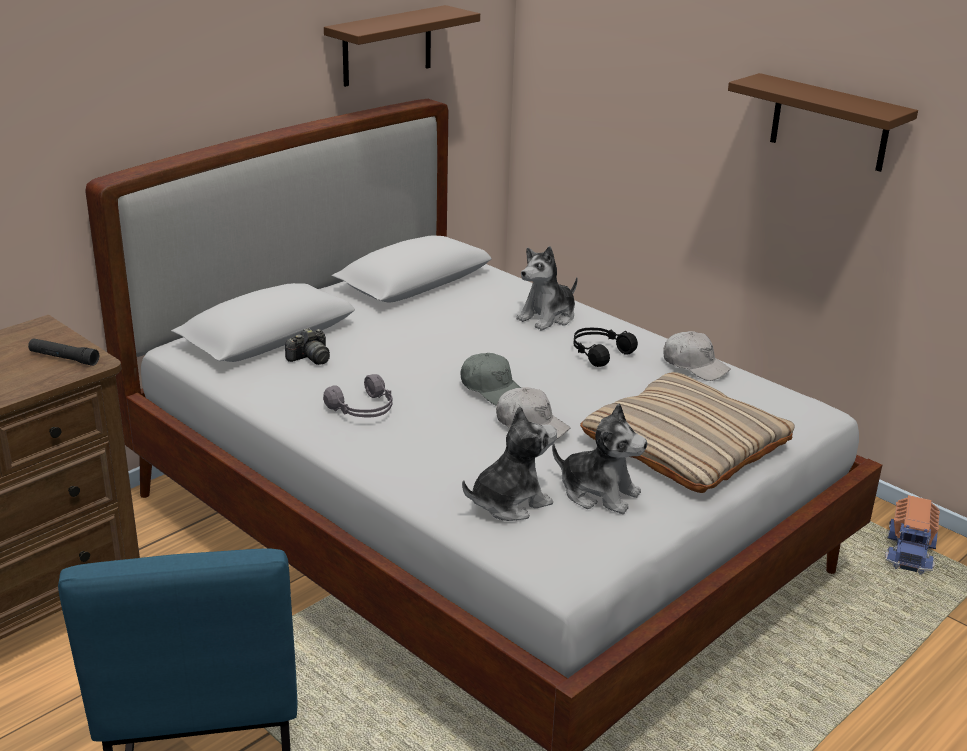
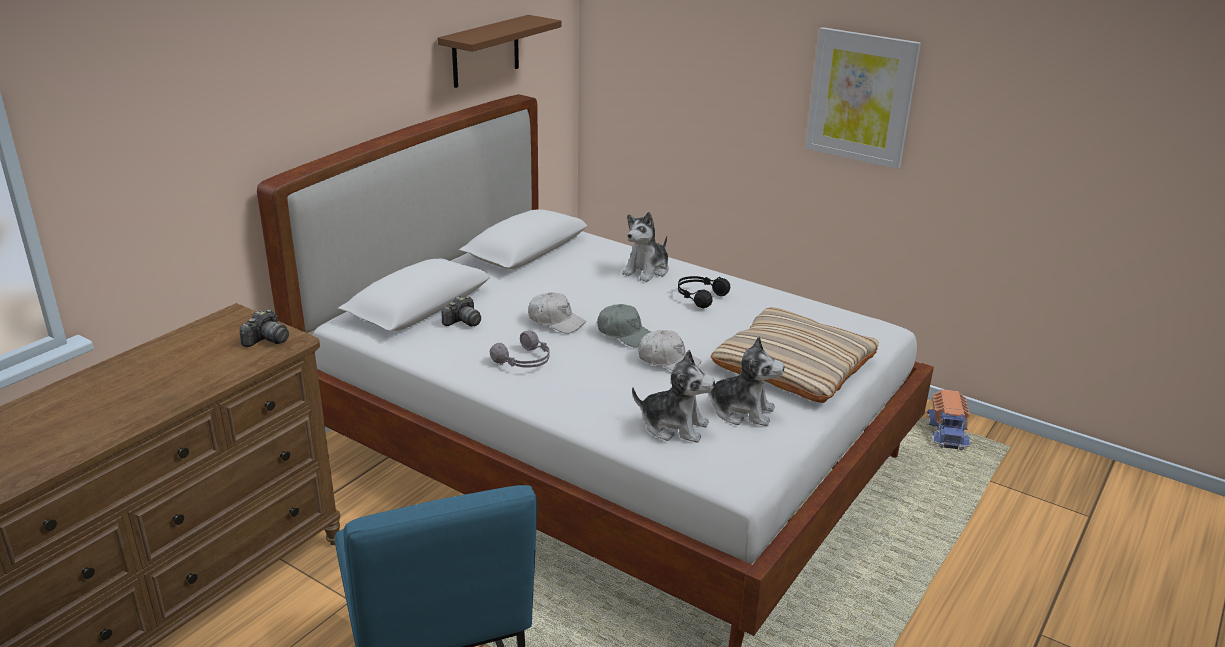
camera: 10 degrees left, 0 degrees up
black flashlight [28,338,99,366] -> camera [239,309,289,347]
plush toy [462,406,557,521] -> plush toy turned 60 degrees clockwise [632,350,715,443]
white cap [663,331,731,381] -> white cap moved to [528,292,586,334]
brown shelf [728,73,918,172] -> picture [805,27,921,169]

